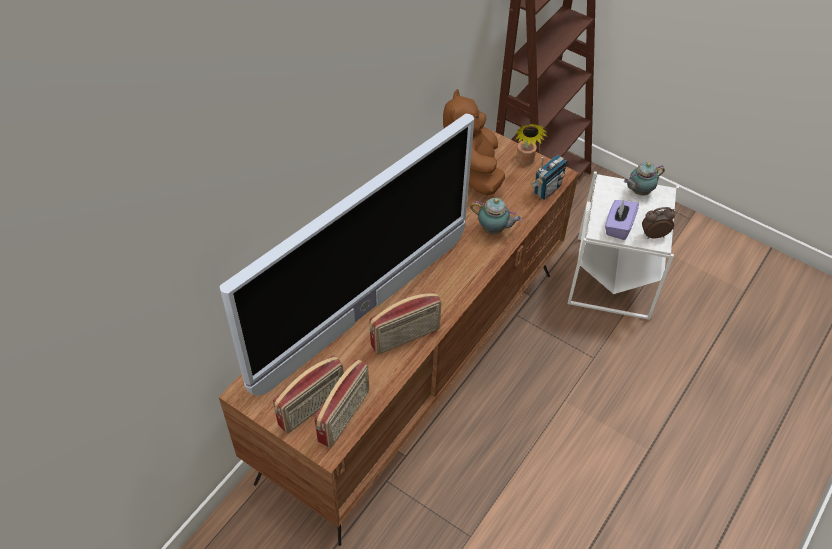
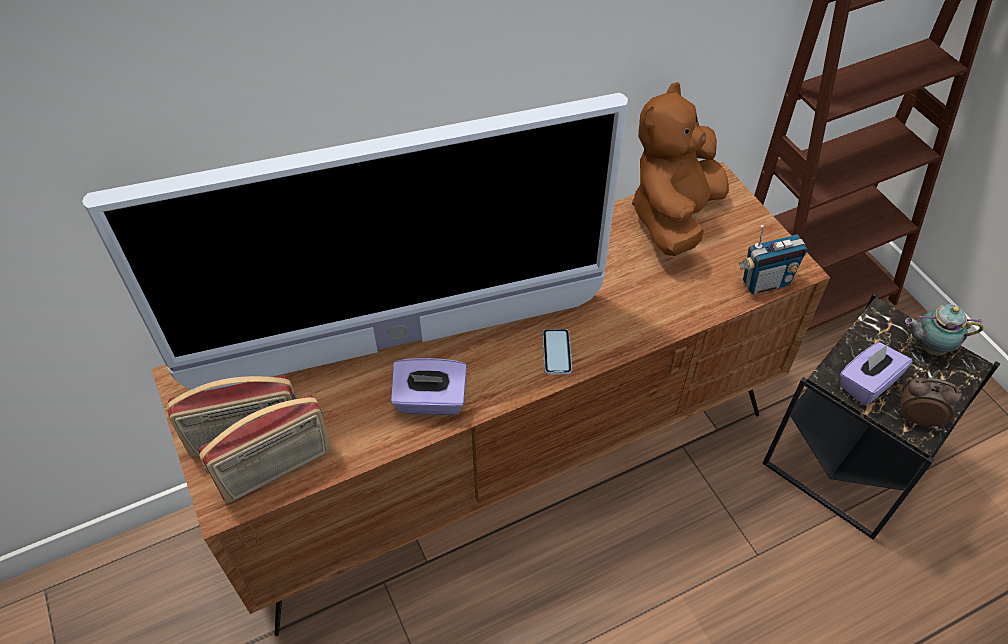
camera: 30 degrees right, 0 degrees up
radio [369,292,441,354] -> purple tissue box [391,358,467,415]
teapot [470,198,522,234] -> none
potted plant [515,124,546,165] -> none
white side table [568,171,679,320] -> black side table [763,292,1000,540]
none -> phone [543,329,572,375]

